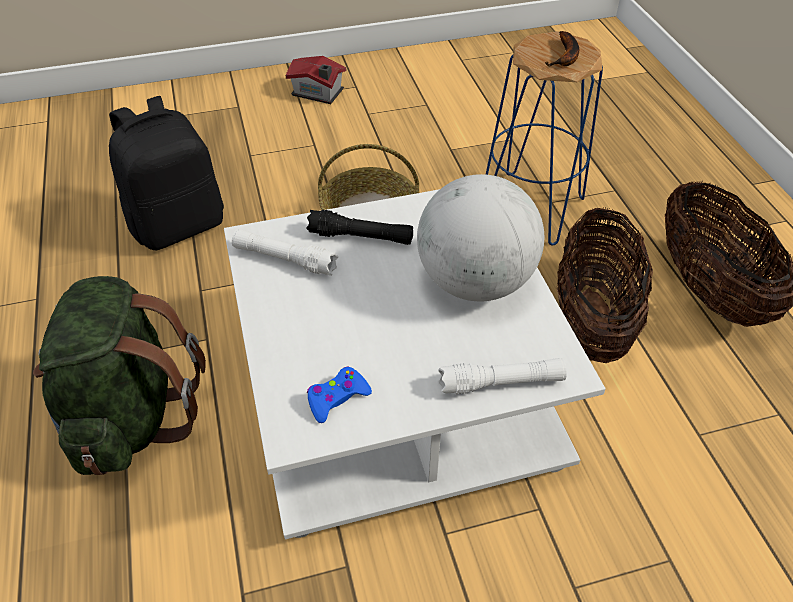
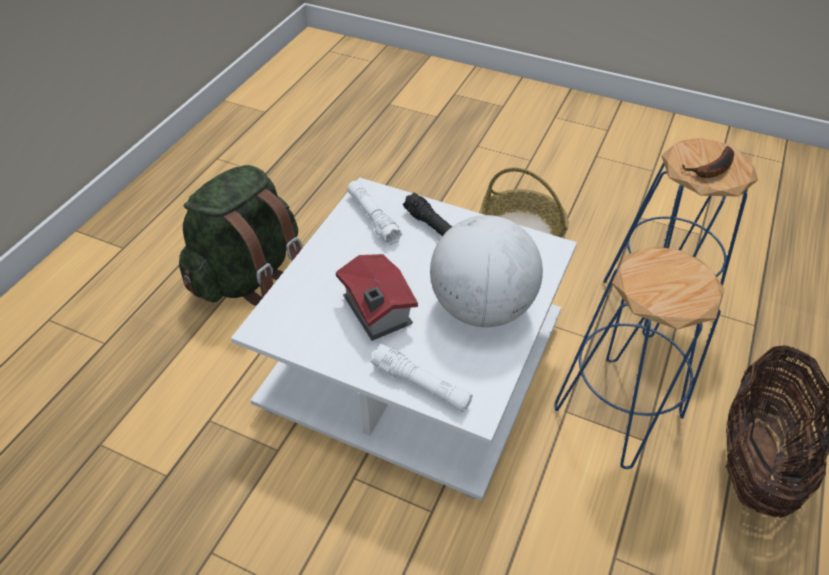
camera: 40 degrees right, 0 degrees up
black backpack [109,96,224,250] -> none
toy house [286,56,346,104] -> toy house moved to [336,254,418,341]
blue game controller [307,367,372,423] -> none
basket [557,207,653,363] -> blue stool [554,247,725,469]

